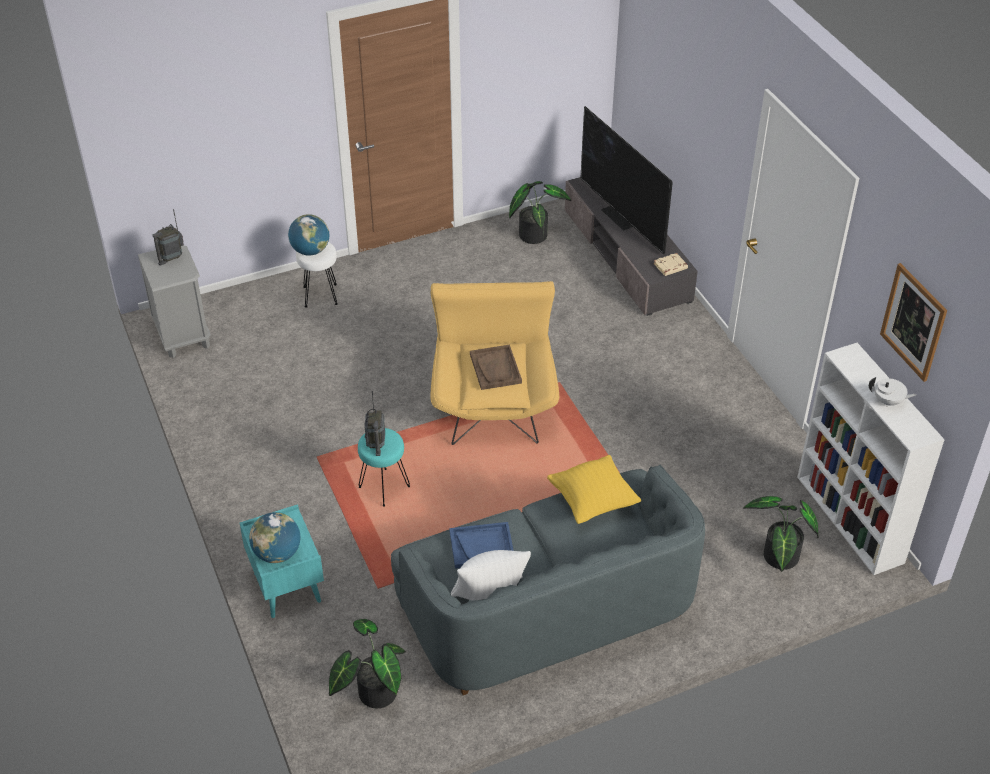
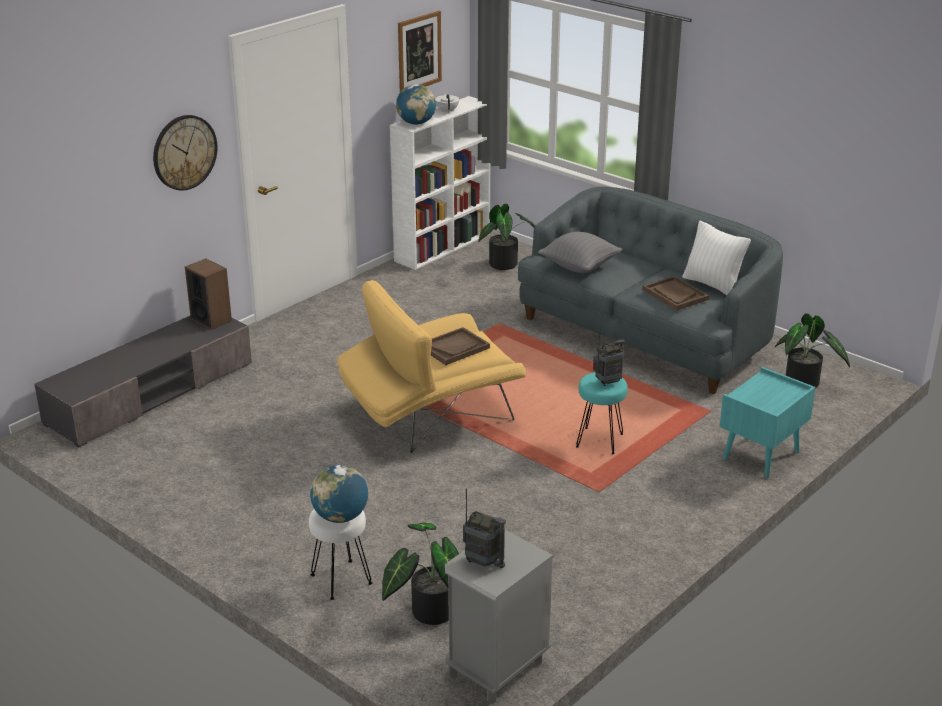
camera: 115 degrees left, 15 degrees down
globe [249,512,300,563] -> globe moved to [396,84,436,125]
blue tray [449,522,514,569] -> brown tray [643,276,709,310]
potted plant [509,181,571,244] -> potted plant moved to [382,523,459,625]
yellow pillow [547,455,641,524] -> grey pillow [538,232,622,273]
television [581,106,673,254] -> none
beige book [654,253,688,276] -> speaker [185,259,232,330]
none -> wall clock [153,115,217,191]

